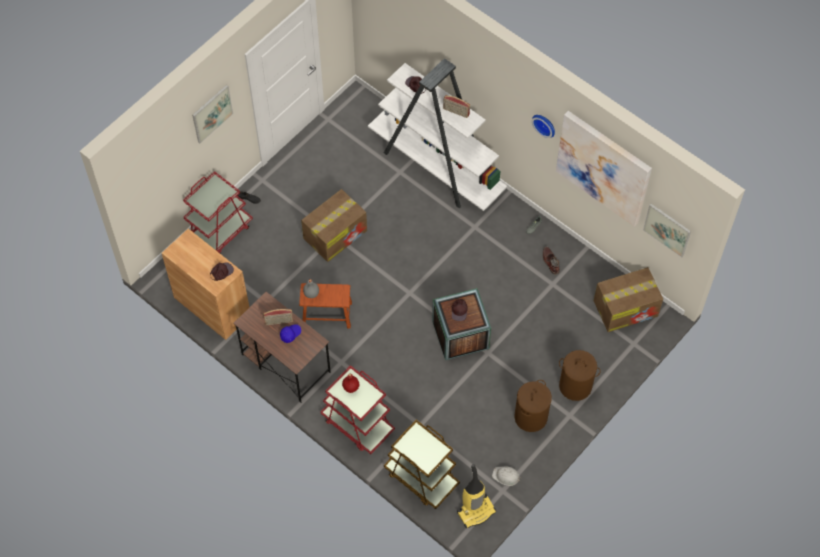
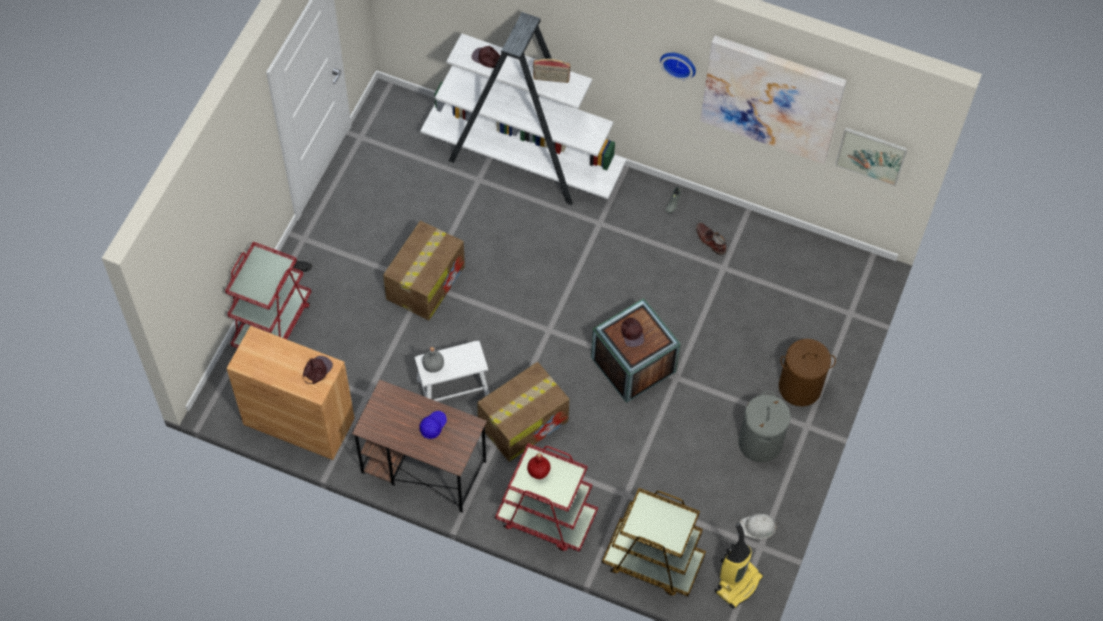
camera: 20 degrees left, 0 degrees up
picture [192,85,233,143] -> none
radio [263,309,293,325] -> none
brown stool [299,283,352,328] -> white stool [414,341,489,401]
brown laundry basket [514,380,552,432] -> grey laundry basket [738,391,791,462]
cardboard box [594,267,663,332] -> cardboard box moved to [477,362,569,462]

